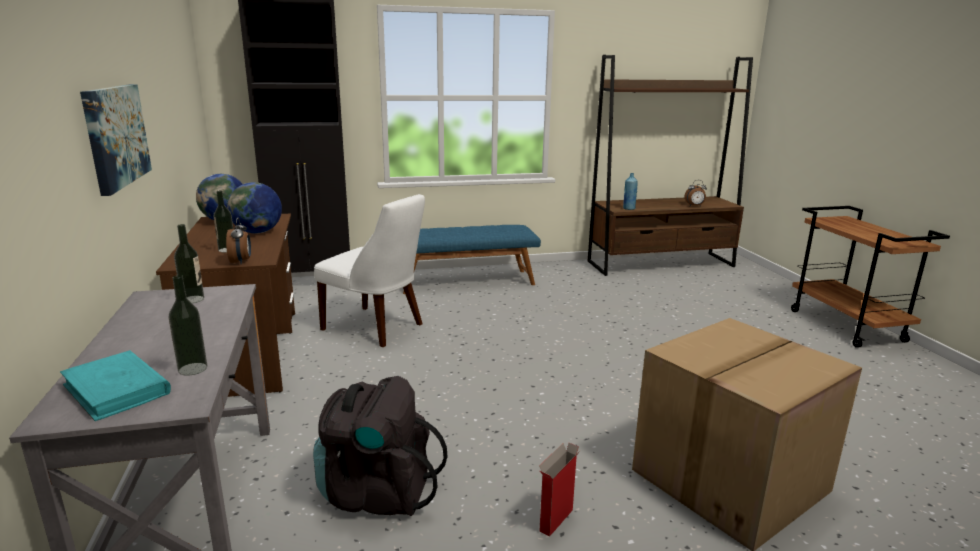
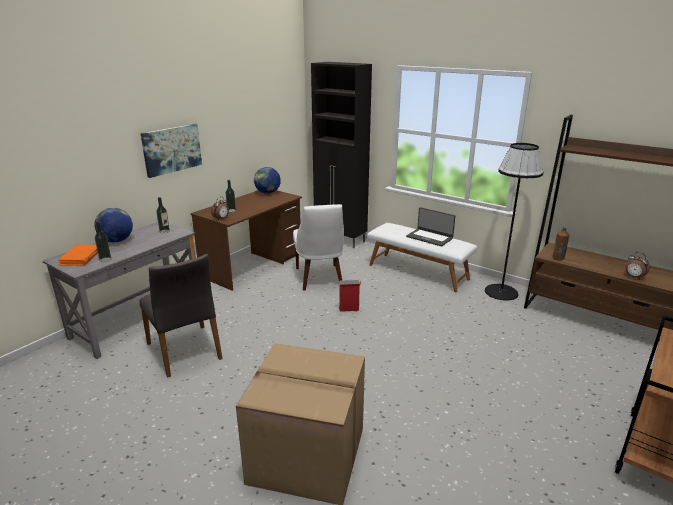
camera: 50 degrees right, 5 degrees up
turquoise book [60,350,171,421] -> orange book [58,245,98,266]
globe [227,182,282,234] -> globe moved to [94,208,133,243]
black backpack [313,376,448,516] -> grey chair [139,254,222,378]
blue bench [403,225,541,294] -> white bench [367,223,477,292]
cardboard box [539,443,581,537] -> cardboard box moved to [337,280,361,312]
blue bottle [623,173,638,210] -> brown bottle [553,227,569,260]
none -> laptop [406,207,455,246]
none -> black floor lamp [485,143,544,301]

